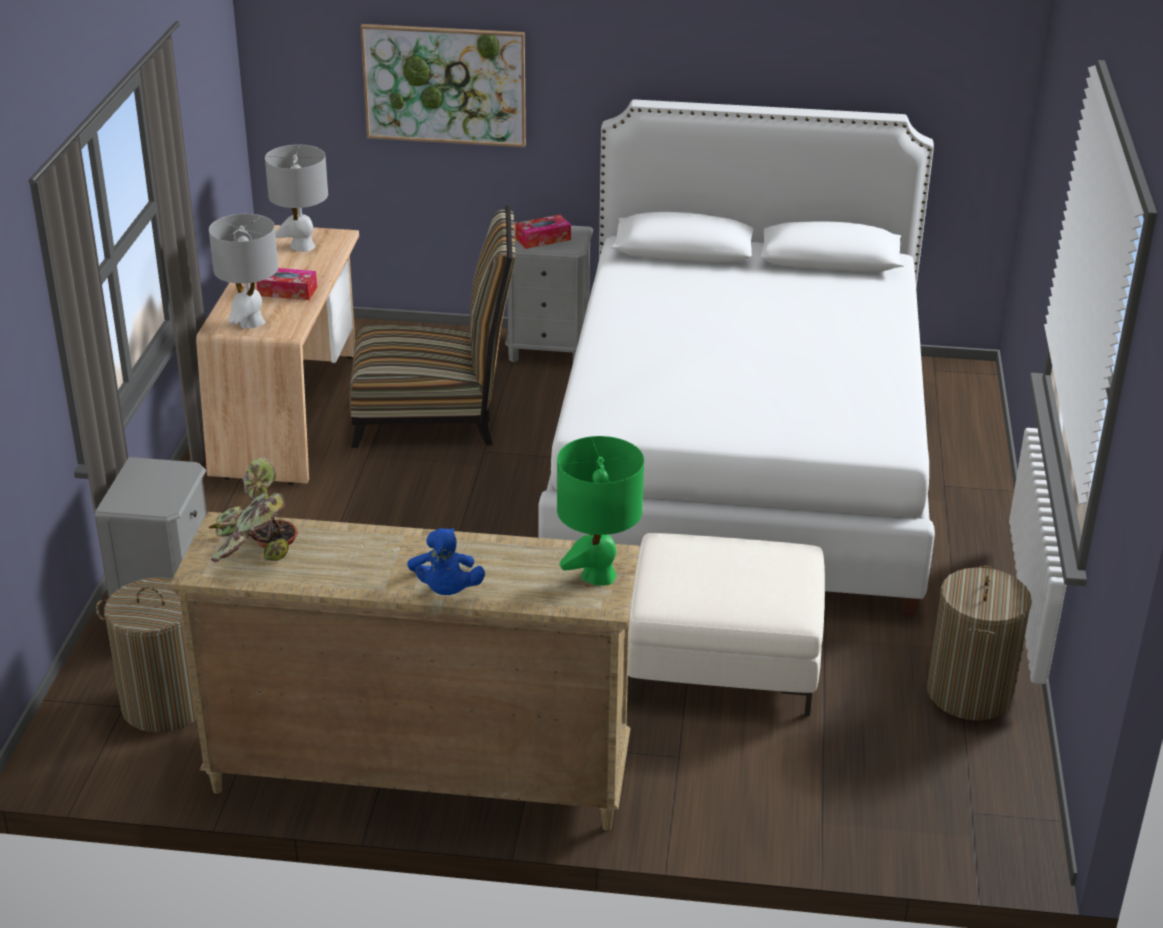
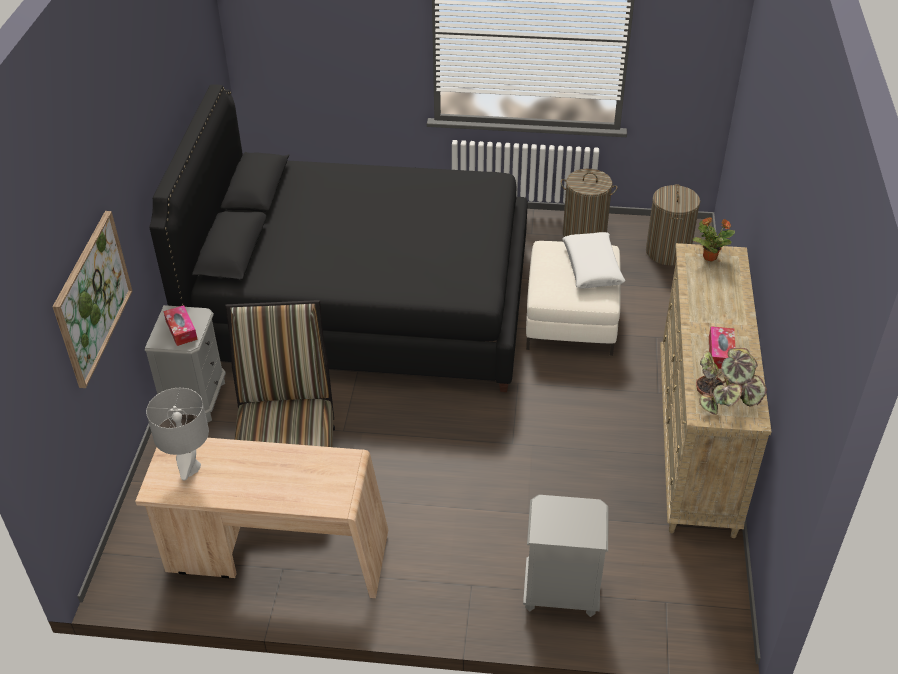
camera: 90 degrees left, 10 degrees up
laundry basket [96,577,197,733] -> laundry basket moved to [646,184,700,265]
grey table lamp [209,214,278,329] -> none
tissue box [256,268,317,300] -> tissue box moved to [709,326,735,369]
blue plush toy [407,528,485,595] -> none
white bed [538,99,935,616] -> black bed [150,84,528,392]
green table lamp [557,436,644,585] -> potted plant [693,217,735,261]
none -> white pillow [562,232,625,288]

